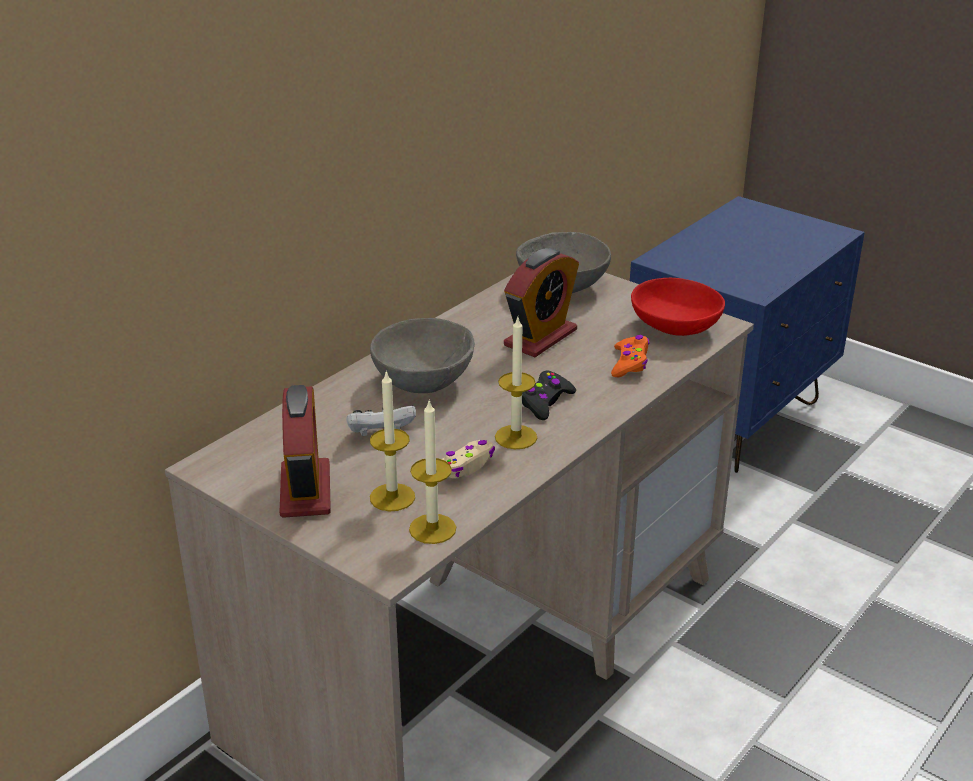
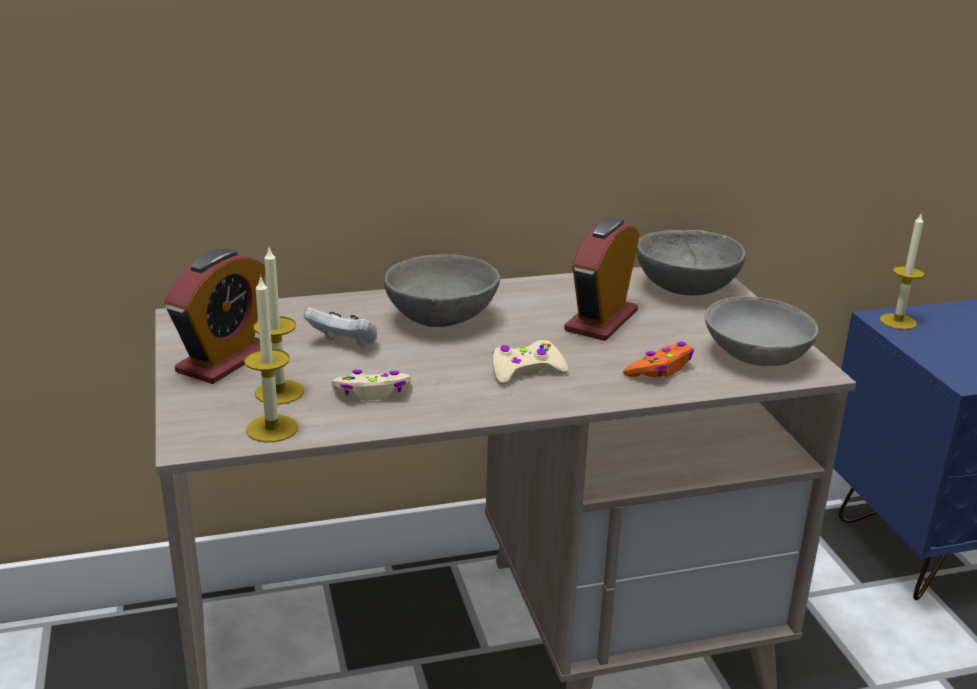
camera: 35 degrees right, 5 degrees down
candle [495,317,537,449] -> candle moved to [880,214,925,330]
alarm clock [504,248,579,357] -> alarm clock turned 135 degrees clockwise [564,217,640,341]
black game controller [522,370,576,420] -> beige game controller [492,340,568,385]
red bowl [631,278,725,336] -> grey bowl [705,297,819,366]

